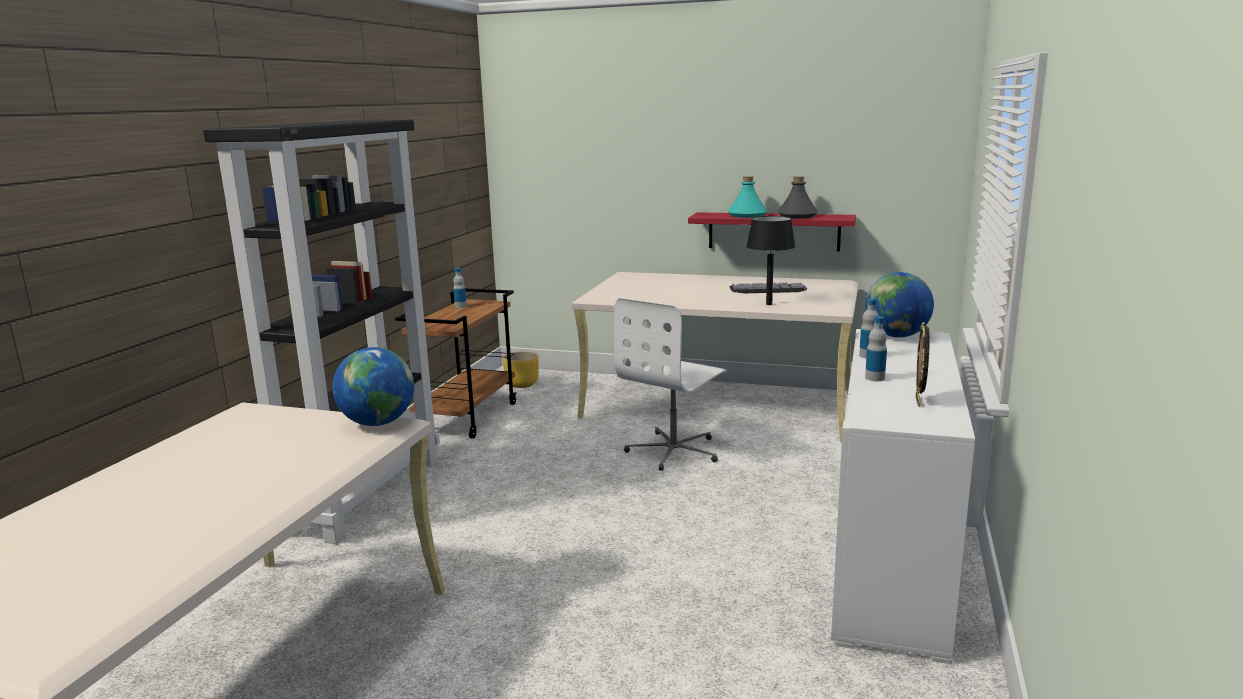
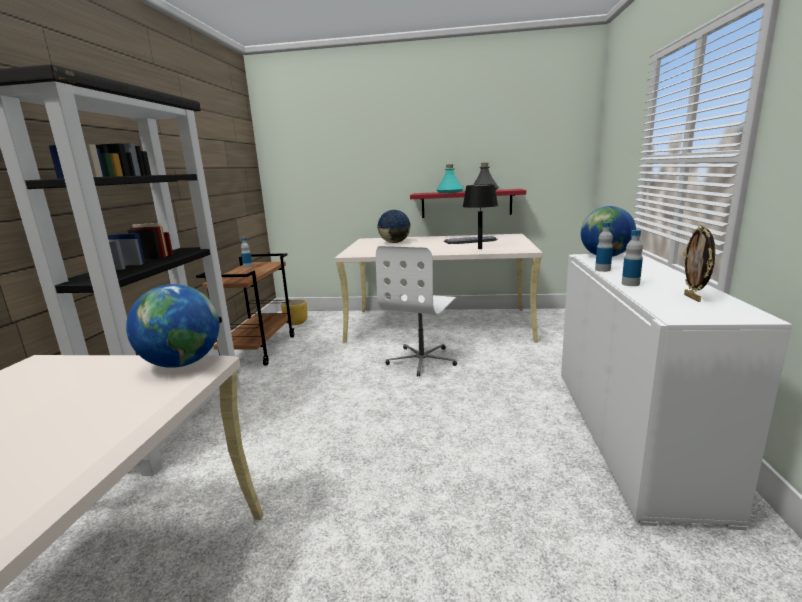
camera: 10 degrees left, 0 degrees up
none -> globe [377,210,411,243]

